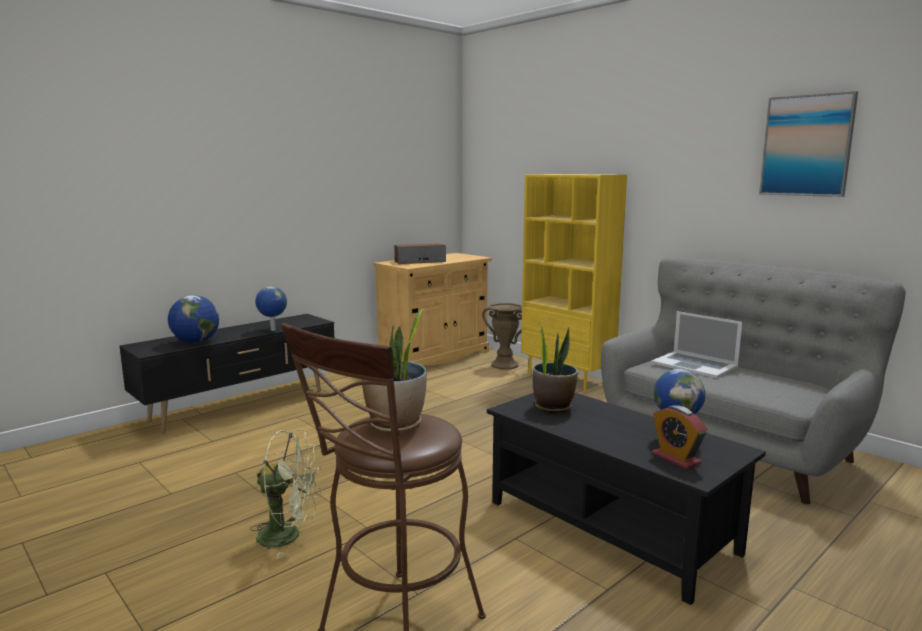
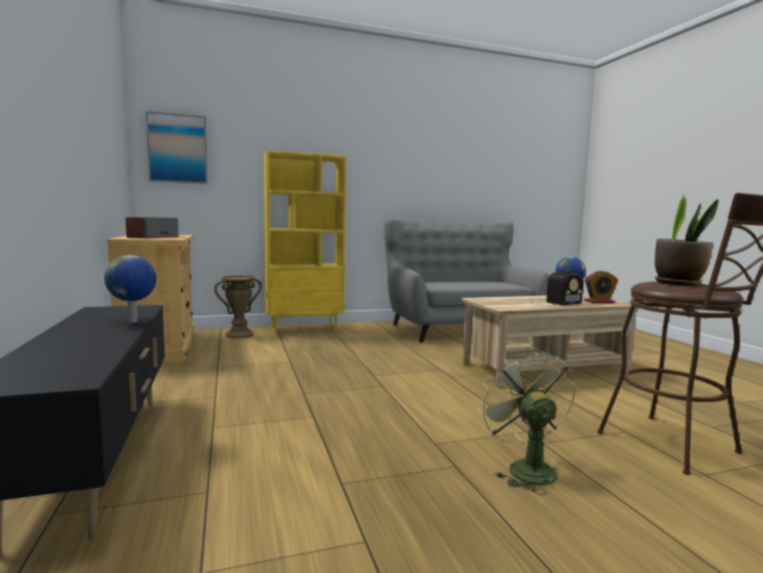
camera: 65 degrees left, 5 degrees down
globe [168,295,219,343] -> none
green fan [250,430,321,558] -> green fan turned 45 degrees counterclockwise [477,348,576,495]
black coffee table [487,393,766,605] -> beige coffee table [461,294,641,387]
potted plant [532,325,578,413] -> none
laptop [651,311,742,378] -> none
picture [759,91,858,197] -> picture moved to [146,111,208,184]
none -> radio [531,272,583,307]

